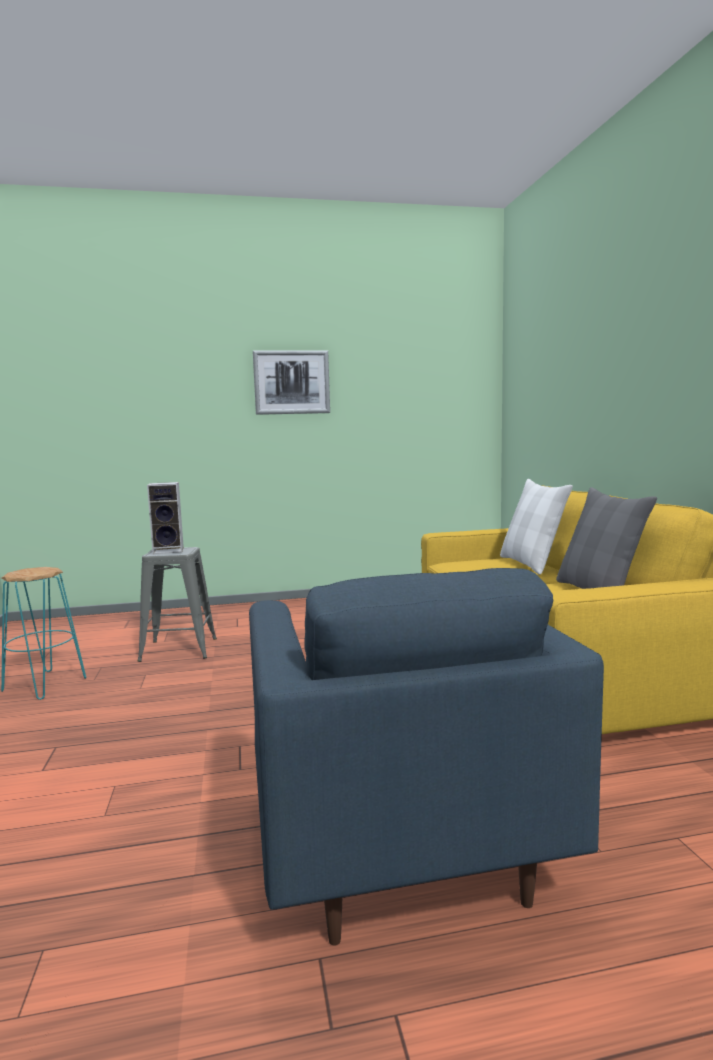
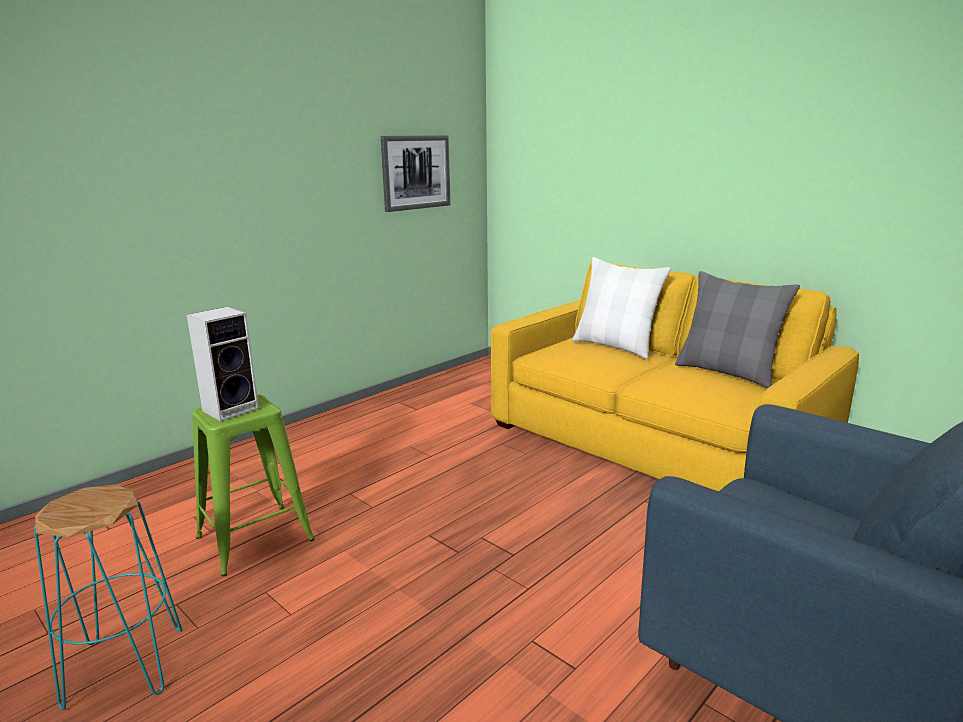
camera: 35 degrees left, 10 degrees up
grey stool [137,547,217,662] -> green stool [192,394,315,576]
picture [253,351,330,415] -> picture moved to [381,135,451,212]

